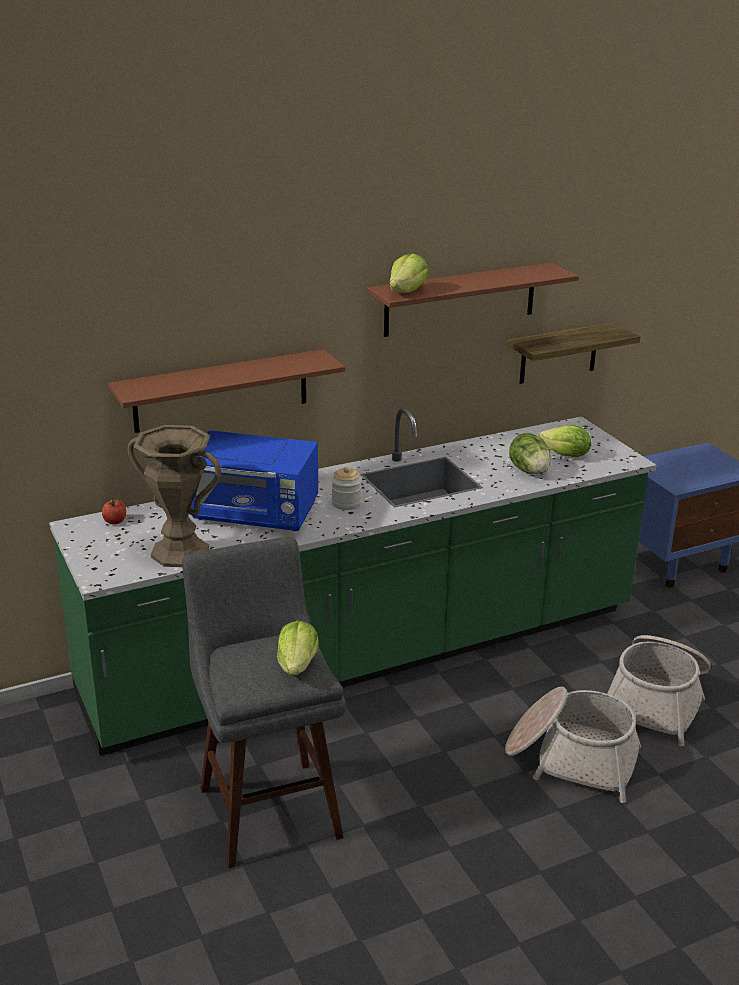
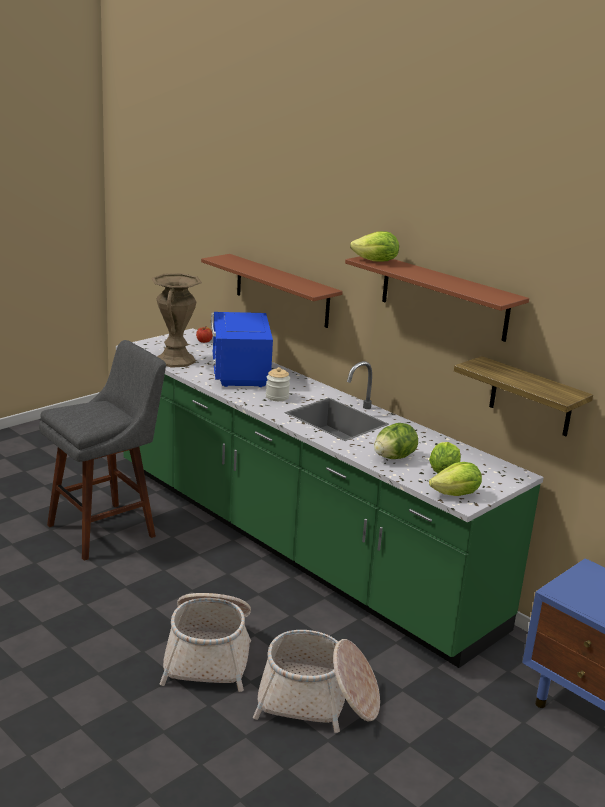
camera: 70 degrees right, 5 degrees down
lettuce [277,621,319,675] -> lettuce moved to [429,462,482,496]

